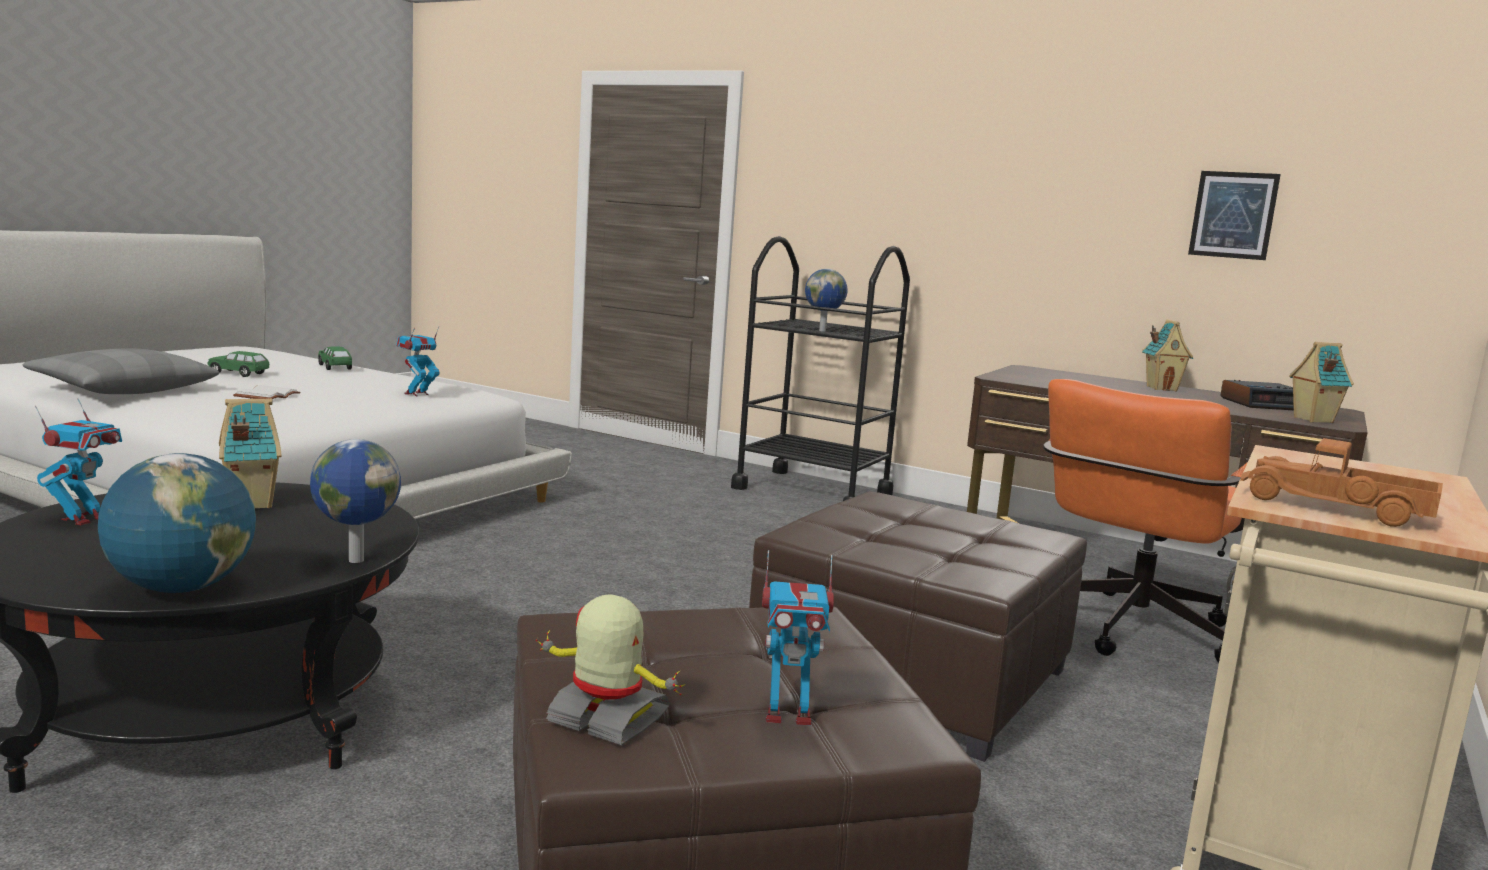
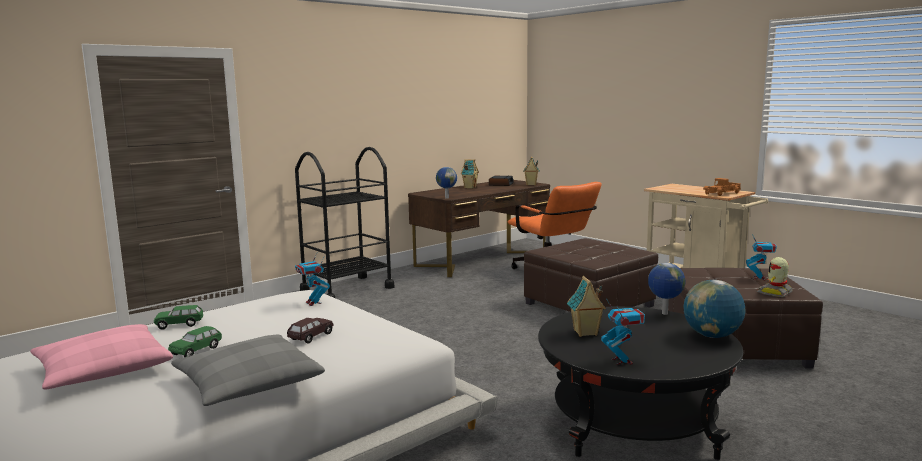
camera: 70 degrees left, 0 degrees up
toy robot [35,398,122,525] -> toy robot turned 45 degrees clockwise [601,298,645,364]
white book [233,385,301,399] -> brown toy car [287,318,333,343]
globe [805,269,847,332] -> globe moved to [436,167,457,199]
picture [1188,171,1281,260] -> none
none -> pink pillow [30,324,173,389]

